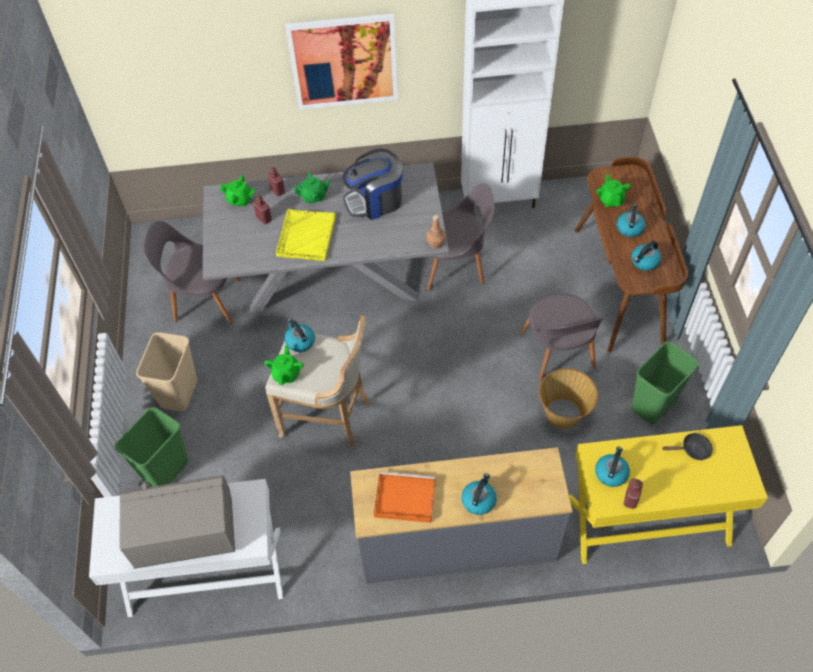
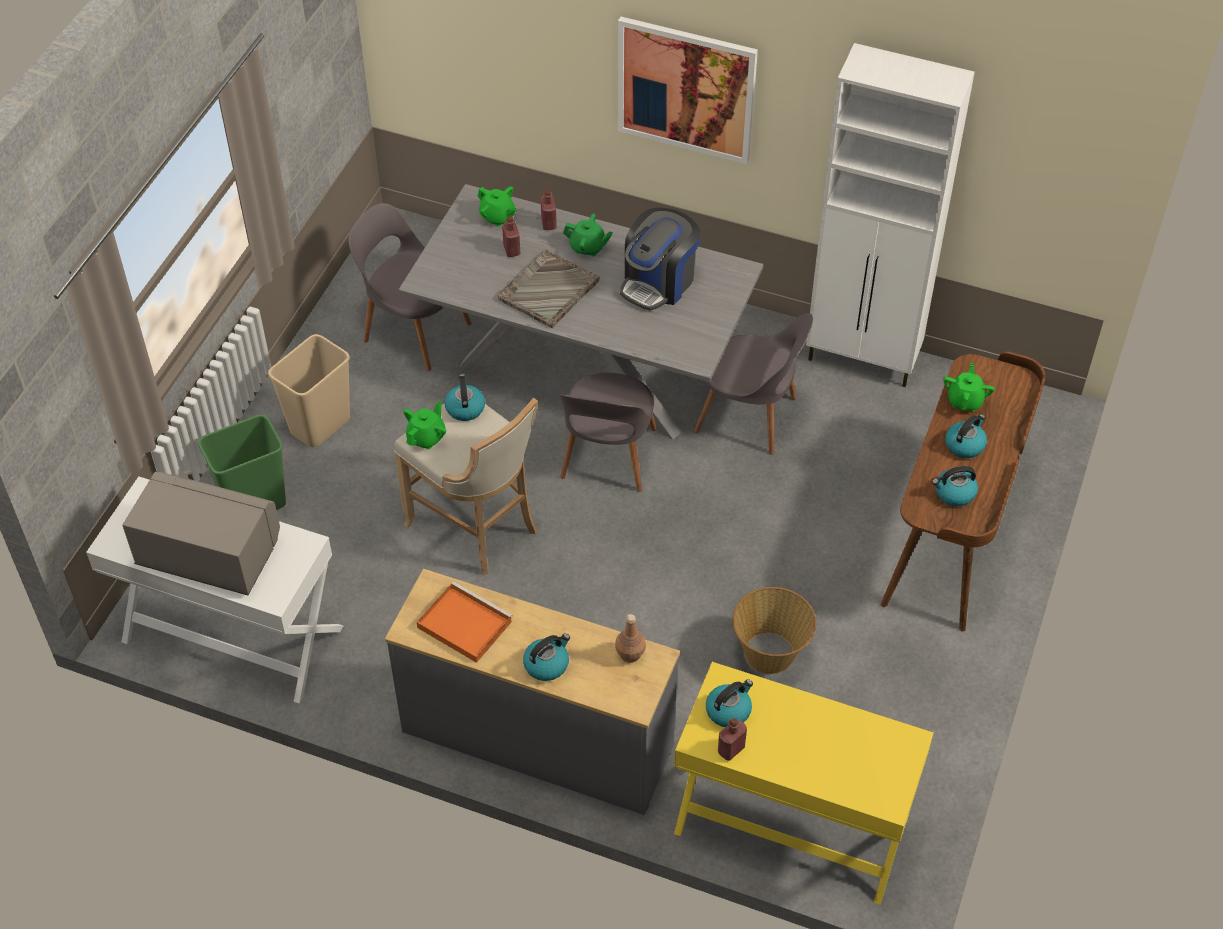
camera: 25 degrees right, 5 degrees down
yellow tray [276,209,336,261] -> grey tray [498,249,599,328]
coffee machine [343,149,402,220] -> coffee machine turned 60 degrees counterclockwise [620,207,701,311]
brown bottle [426,215,446,249] -> brown bottle moved to [615,614,646,663]
grey chair [520,293,608,382] -> grey chair moved to [560,373,656,492]
green trash can [632,342,699,424] -> none
black frying pan [663,433,713,460] -> none

